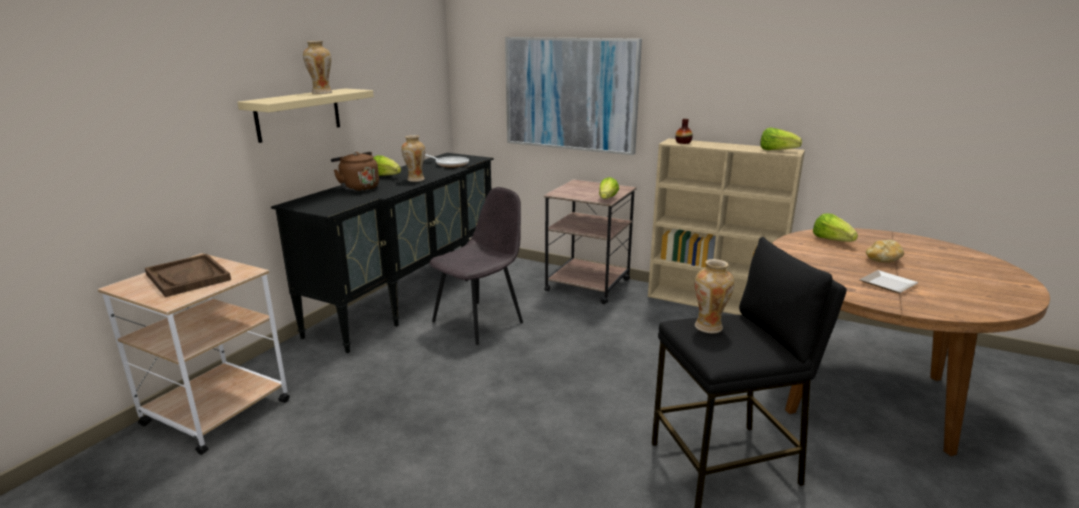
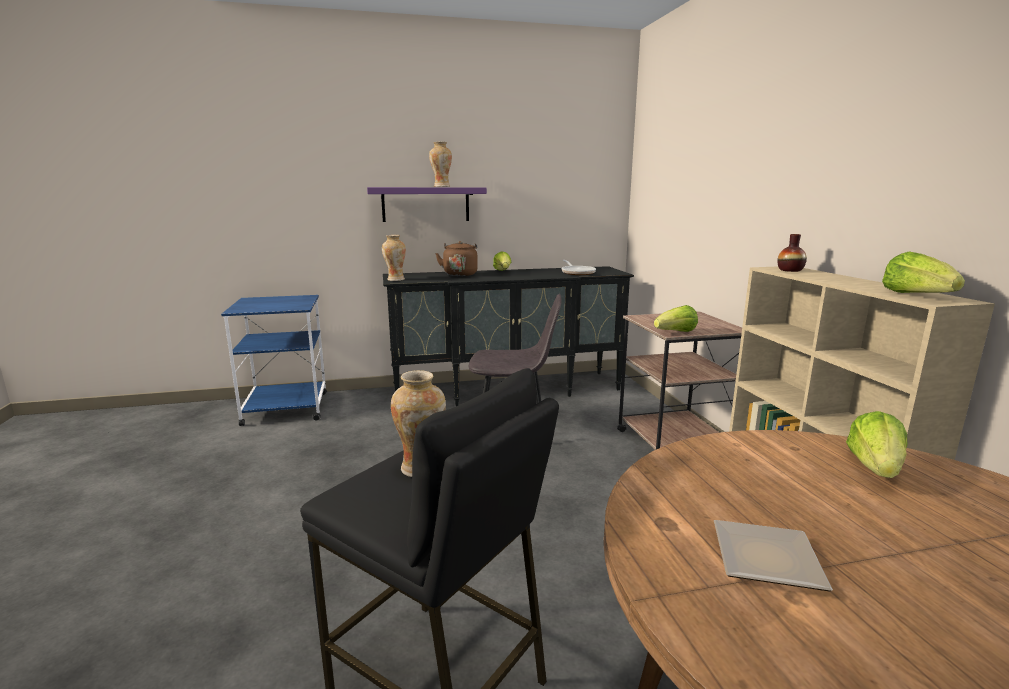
camera: 50 degrees right, 5 degrees down
beige cart [97,253,290,455] -> blue cart [221,295,327,426]
brown tray [145,254,231,297] -> none
beige shelf [237,88,374,143] -> purple shelf [367,187,487,222]
vase [401,135,425,182] -> vase moved to [382,235,406,281]
picture [505,37,642,155] -> none
bread [866,240,904,263] -> none

